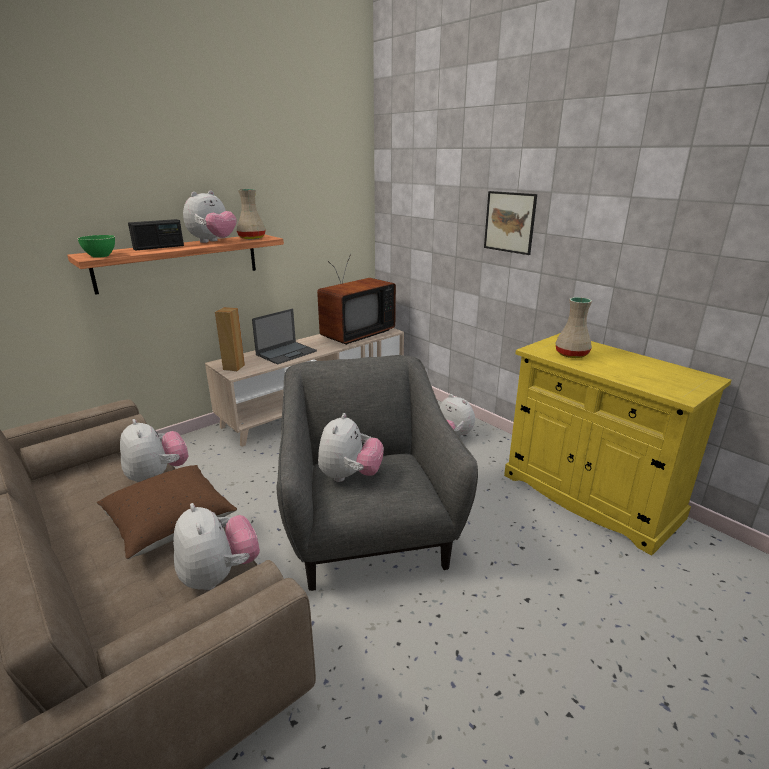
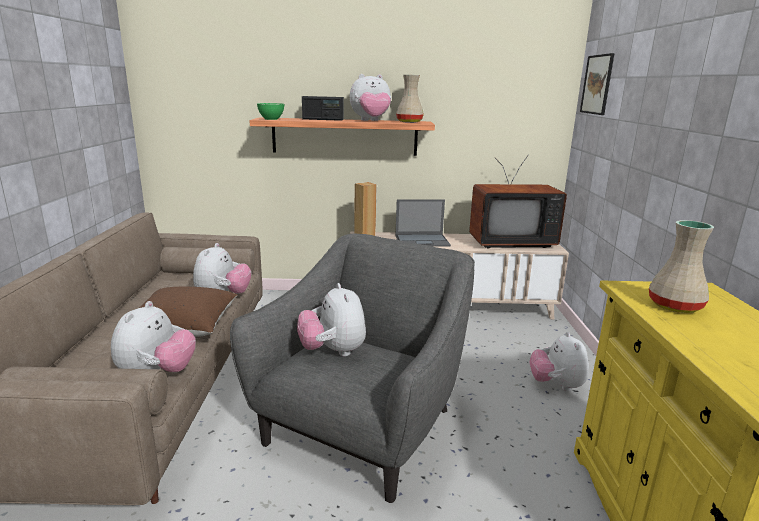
camera: 40 degrees right, 5 degrees down
plush toy [318,413,384,482] -> plush toy turned 105 degrees clockwise [297,283,366,356]
picture [484,191,537,255] -> picture moved to [580,53,614,115]

